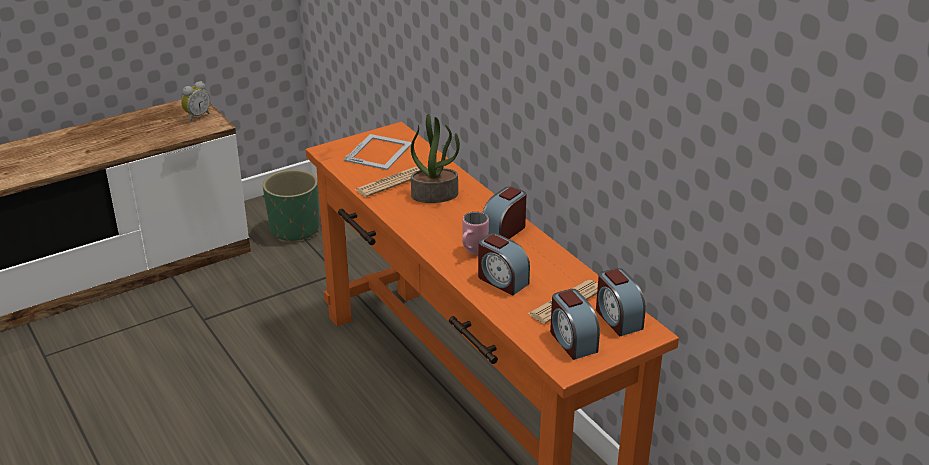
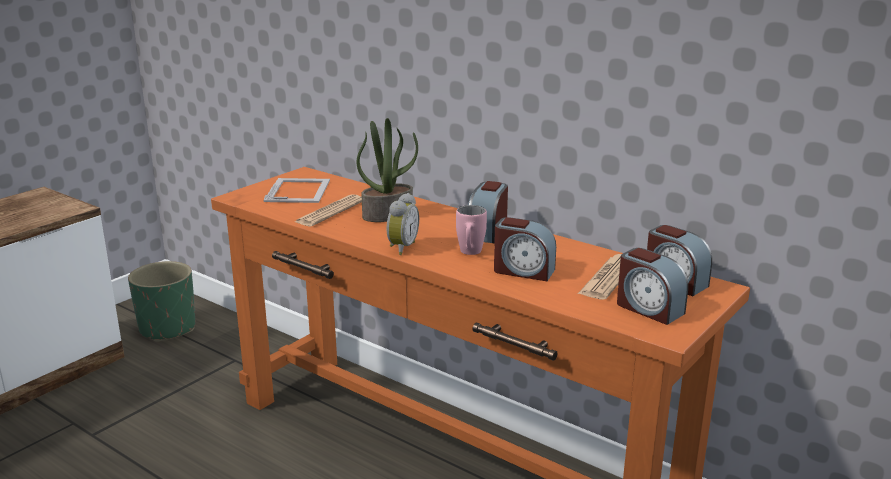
camera: 20 degrees left, 10 degrees down
alarm clock [181,81,210,121] -> alarm clock moved to [387,193,419,255]

